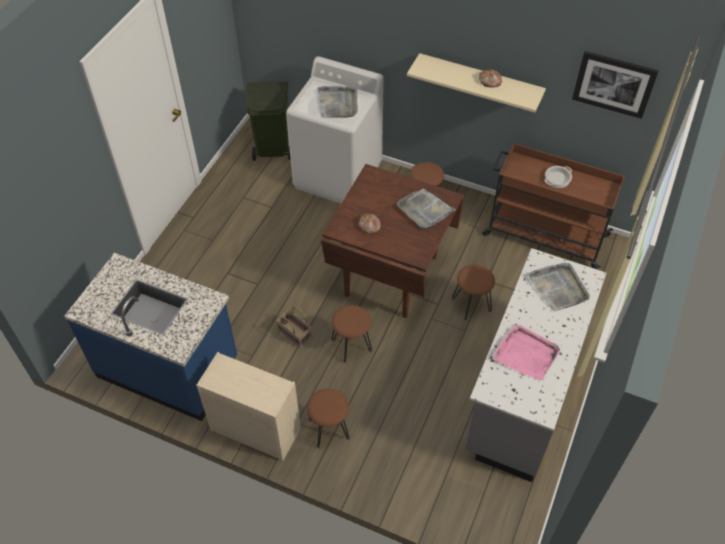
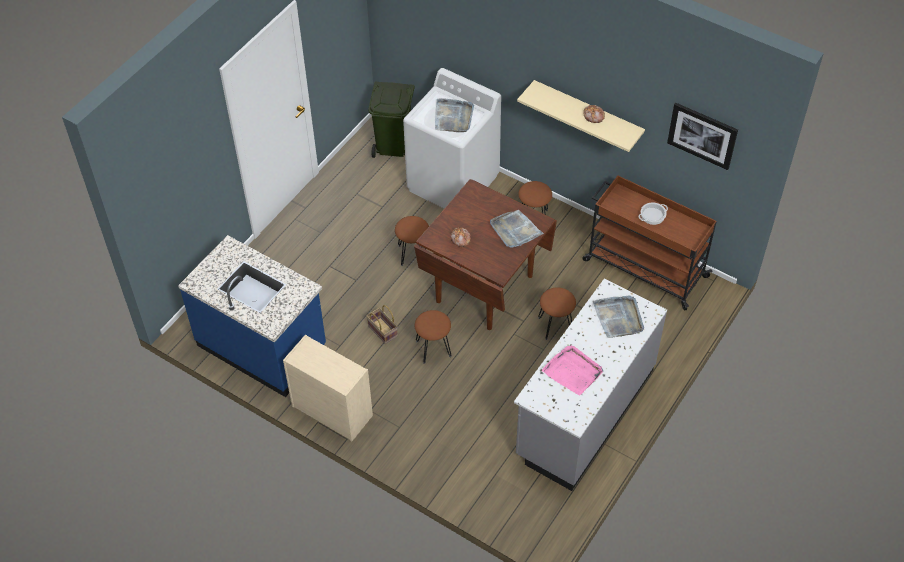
camera: 10 degrees right, 0 degrees up
brown stool [307,389,349,448] -> brown stool moved to [395,216,429,266]

